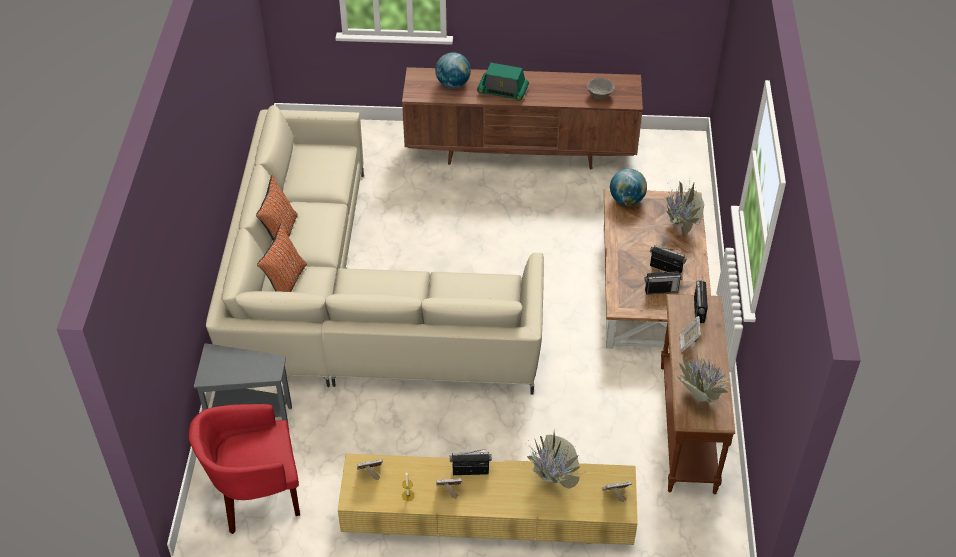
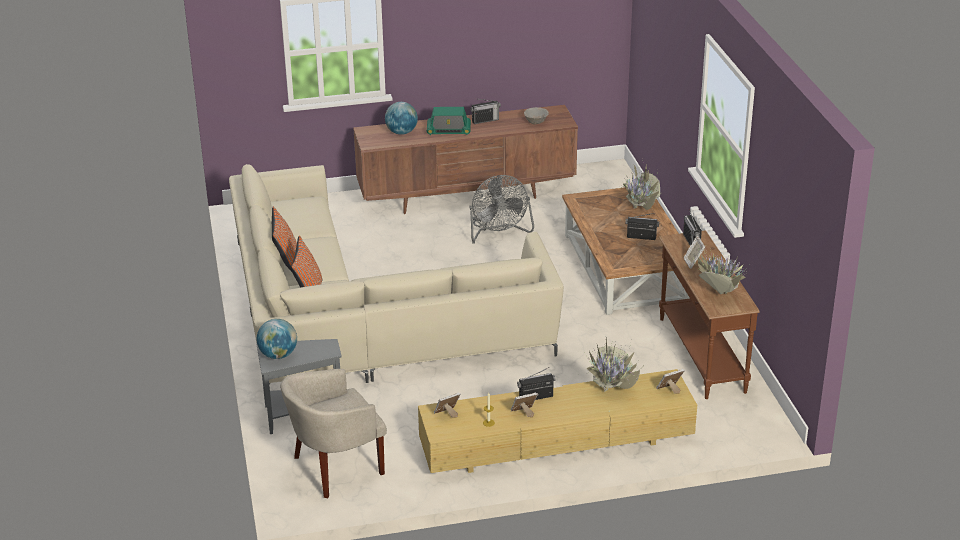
camera: 15 degrees left, 15 degrees down
red armchair [189,404,300,534] -> beige armchair [280,369,387,498]
globe [610,168,647,206] -> globe moved to [257,319,297,359]
radio [644,269,683,295] -> radio moved to [470,98,501,124]
none -> grey fan [470,175,534,244]

